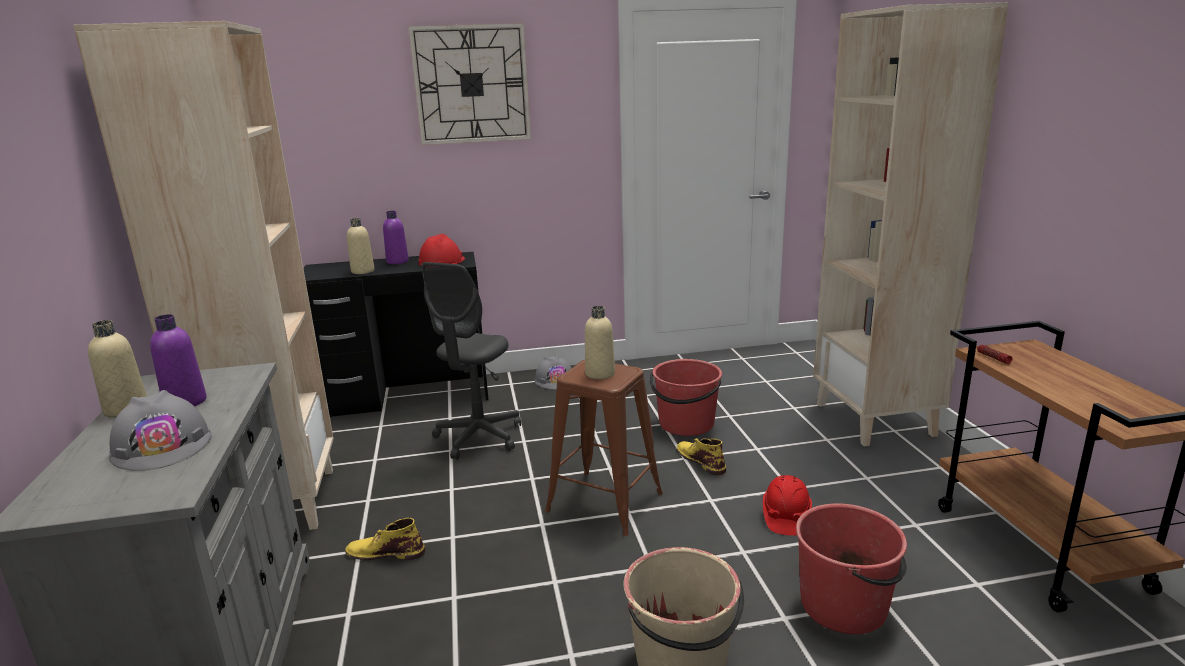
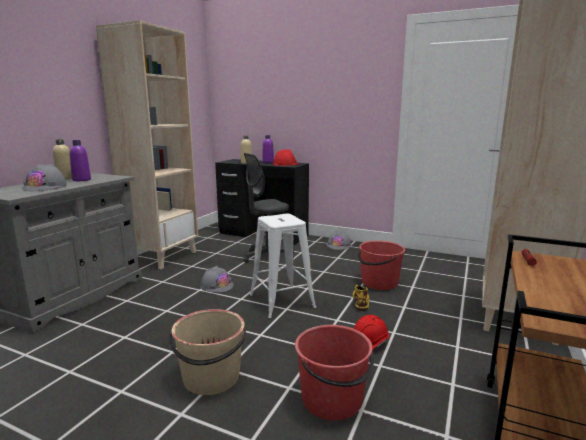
camera: 35 degrees right, 5 degrees down
yellow boot [345,518,425,560] -> none
wall clock [408,23,531,145] -> none
brown stool [545,360,663,536] -> white stool [250,214,316,318]
beige bottle [585,306,615,379] -> none
none -> grey hard hat [201,266,234,292]

